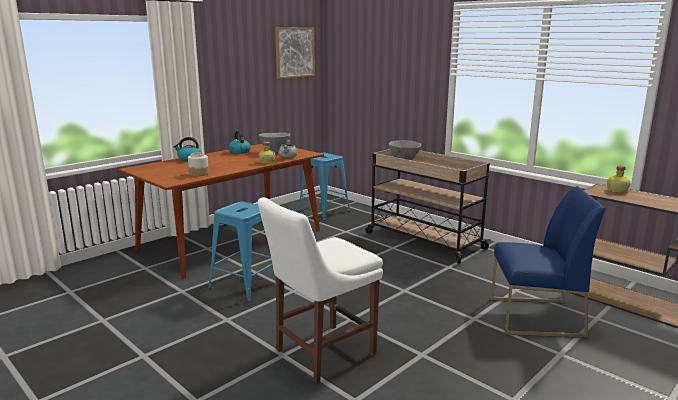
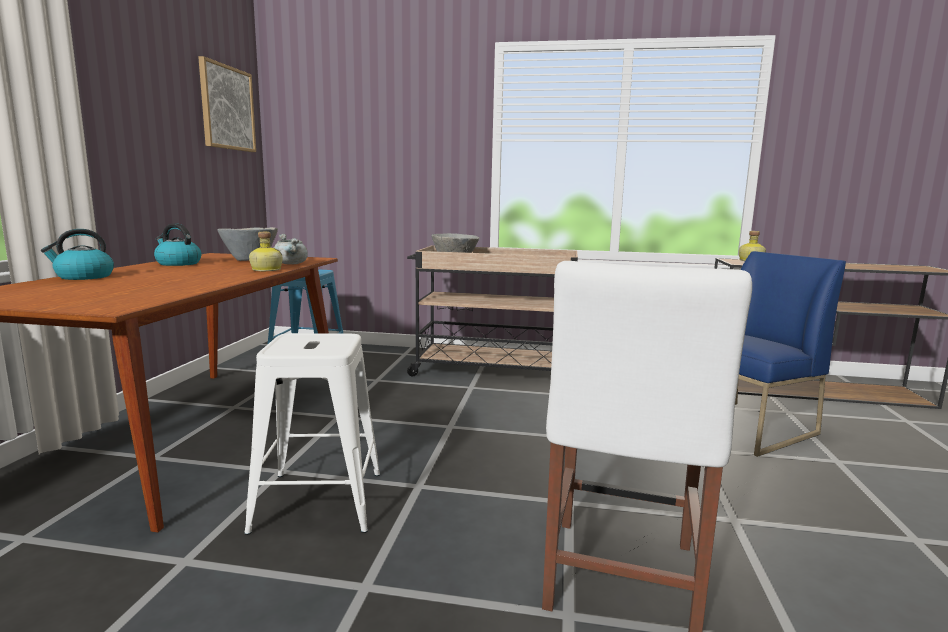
camera: 35 degrees left, 5 degrees down
jar [188,152,209,176] -> none
blue stool [208,201,273,302] -> white stool [244,333,380,535]

